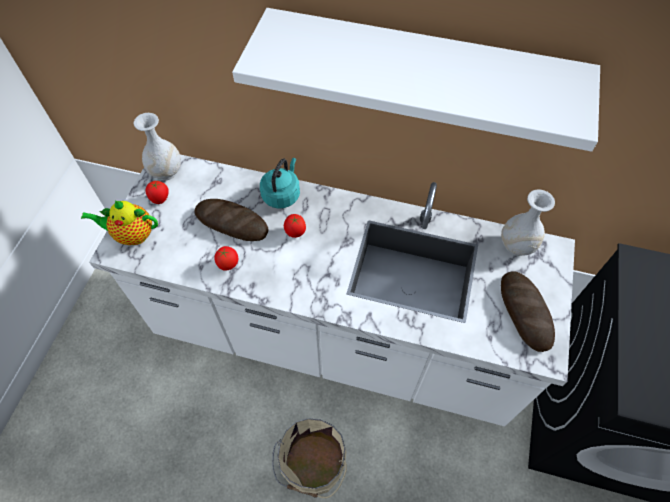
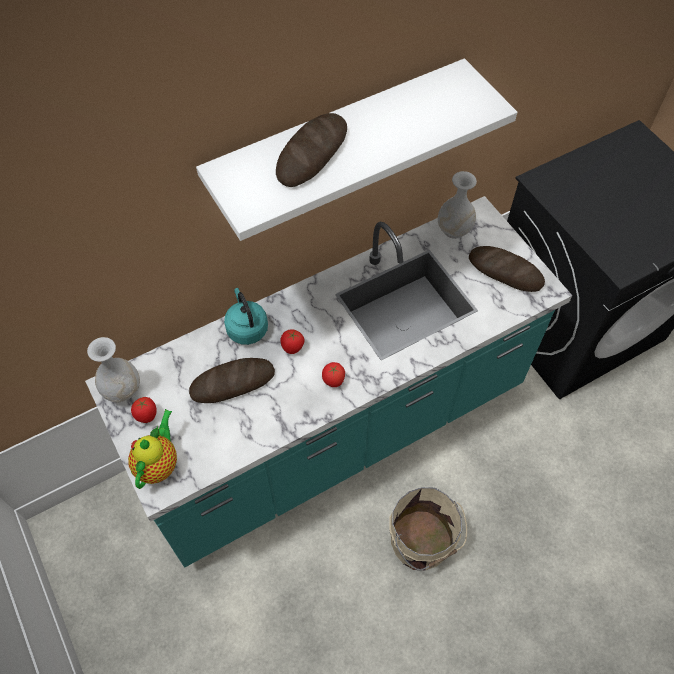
camera: 45 degrees left, 0 degrees up
teapot [81,200,158,245] -> teapot turned 150 degrees clockwise [128,409,177,489]
white counter [89,154,575,426] -> turquoise counter [85,196,573,567]
tomato [214,246,238,271] -> tomato moved to [322,362,345,387]
none -> bread [276,113,347,187]

